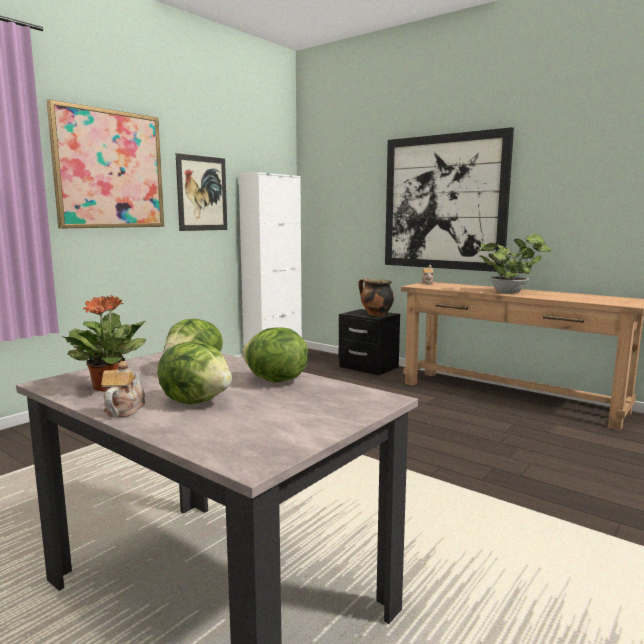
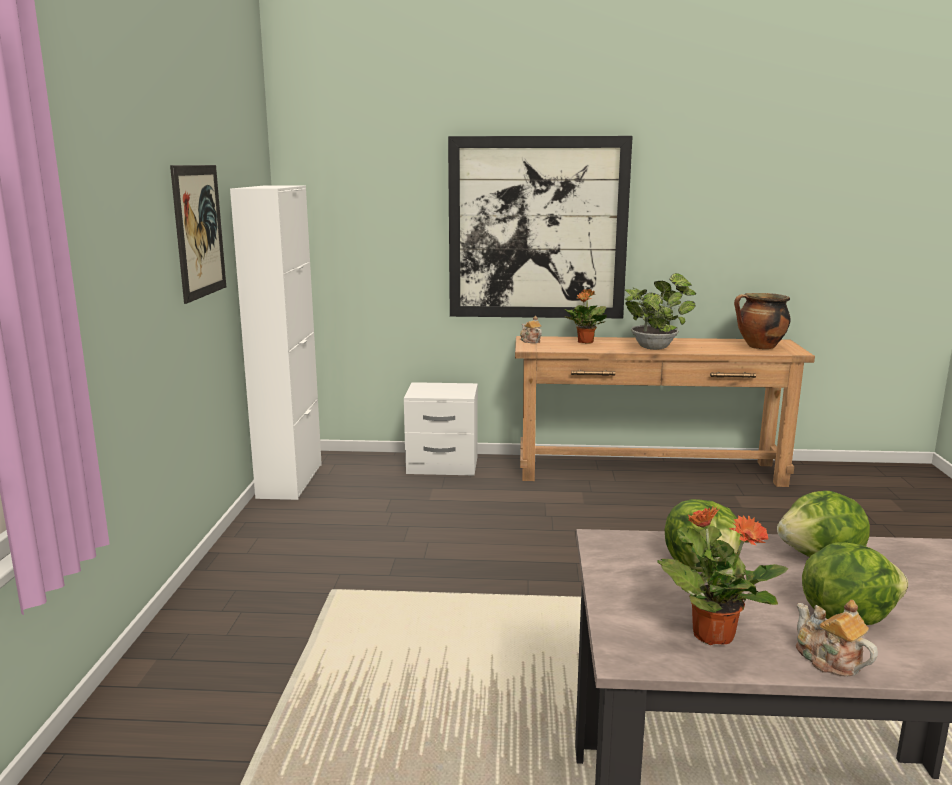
camera: 35 degrees left, 5 degrees up
picture [46,99,164,228] -> none
black nightstand [339,309,400,375] -> white nightstand [404,382,478,475]
cooking pot [358,279,394,316] -> cooking pot moved to [734,293,790,349]
none -> potted plant [564,289,607,344]

